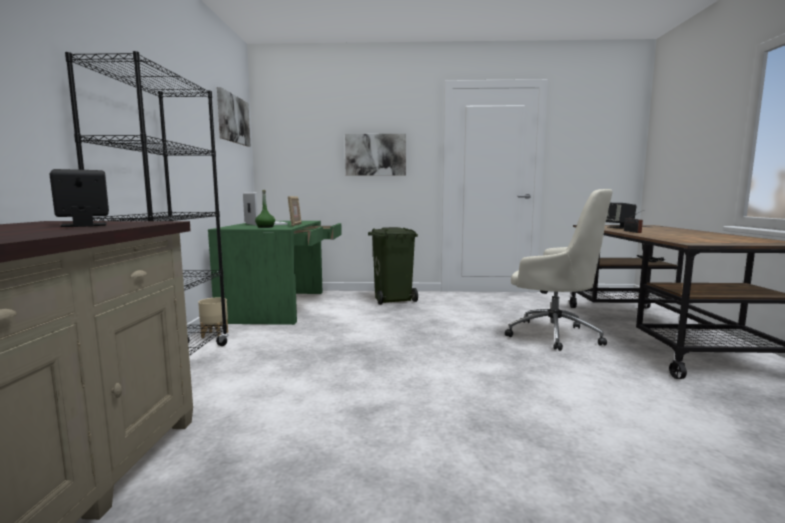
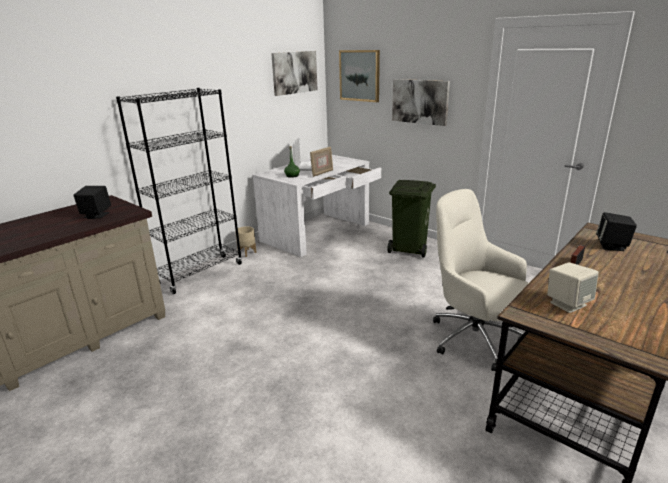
camera: 40 degrees right, 15 degrees up
green desk [208,221,342,325] -> white desk [253,155,381,257]
beige office chair [505,189,613,351] -> beige office chair turned 150 degrees clockwise [433,189,529,371]
none -> picture [339,50,380,102]
none -> beige speaker [547,262,599,313]

